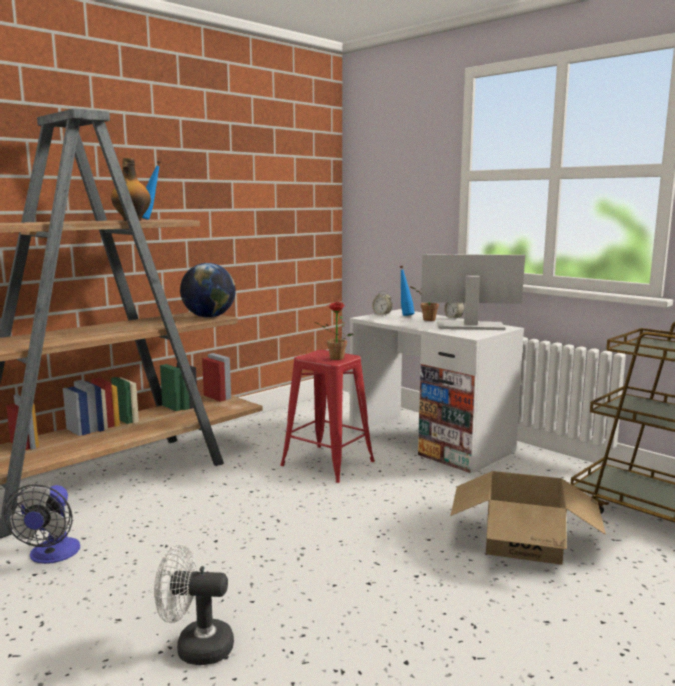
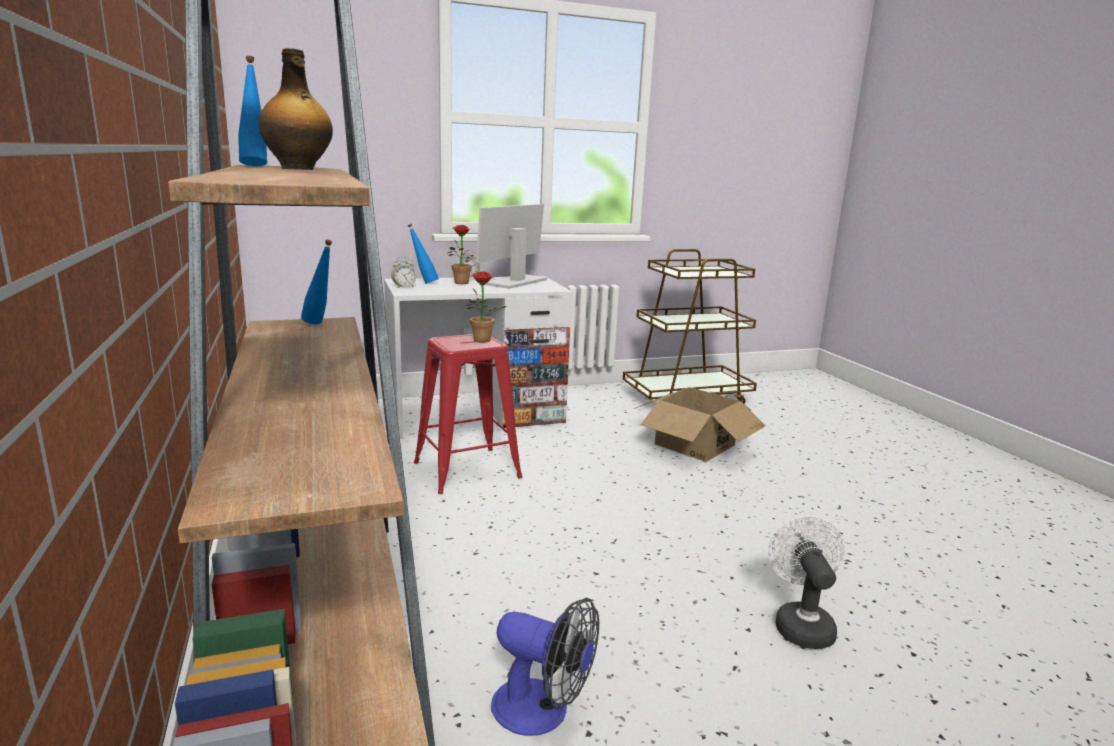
camera: 65 degrees left, 5 degrees up
white fan [154,544,234,665] -> white fan turned 150 degrees clockwise [768,516,845,649]
globe [180,263,236,318] -> blue bottle [301,240,332,324]

